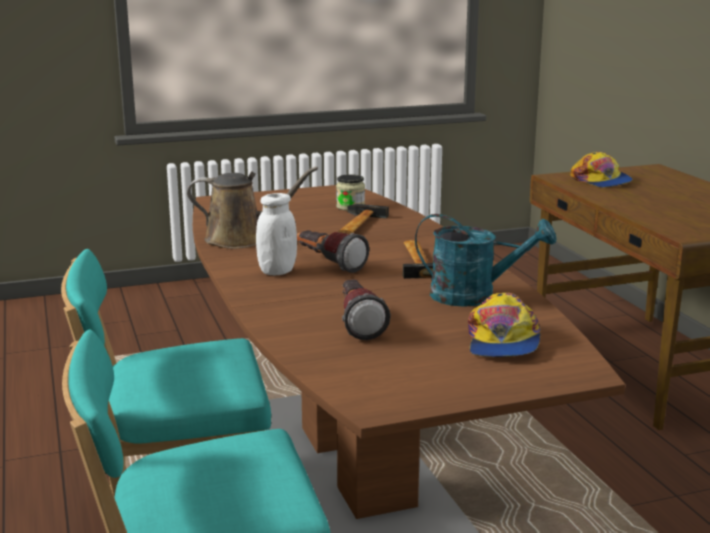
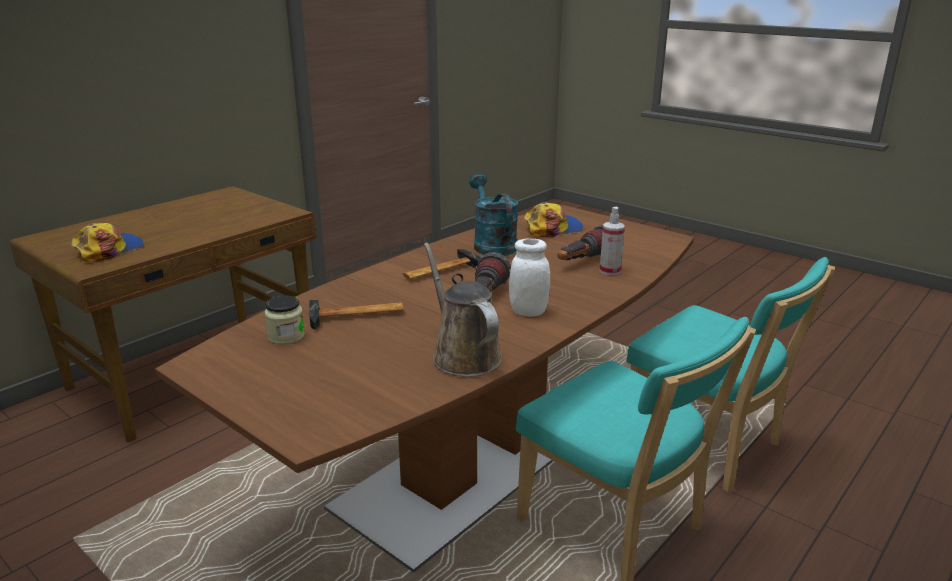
camera: 120 degrees left, 5 degrees up
none -> spray bottle [600,207,625,275]

